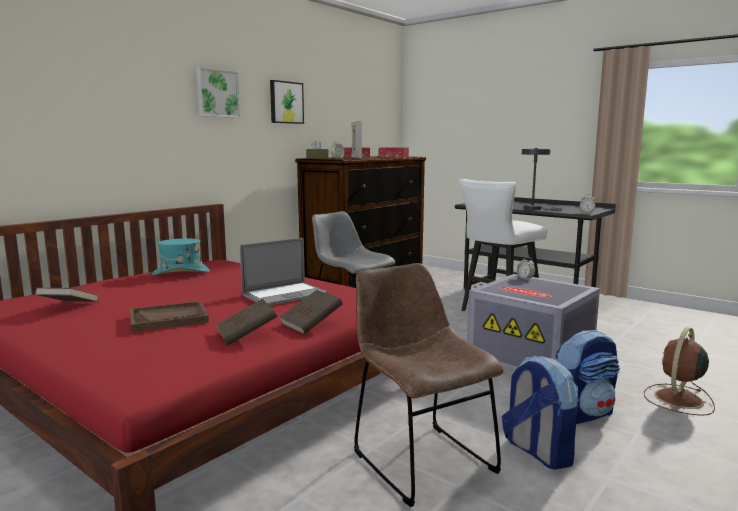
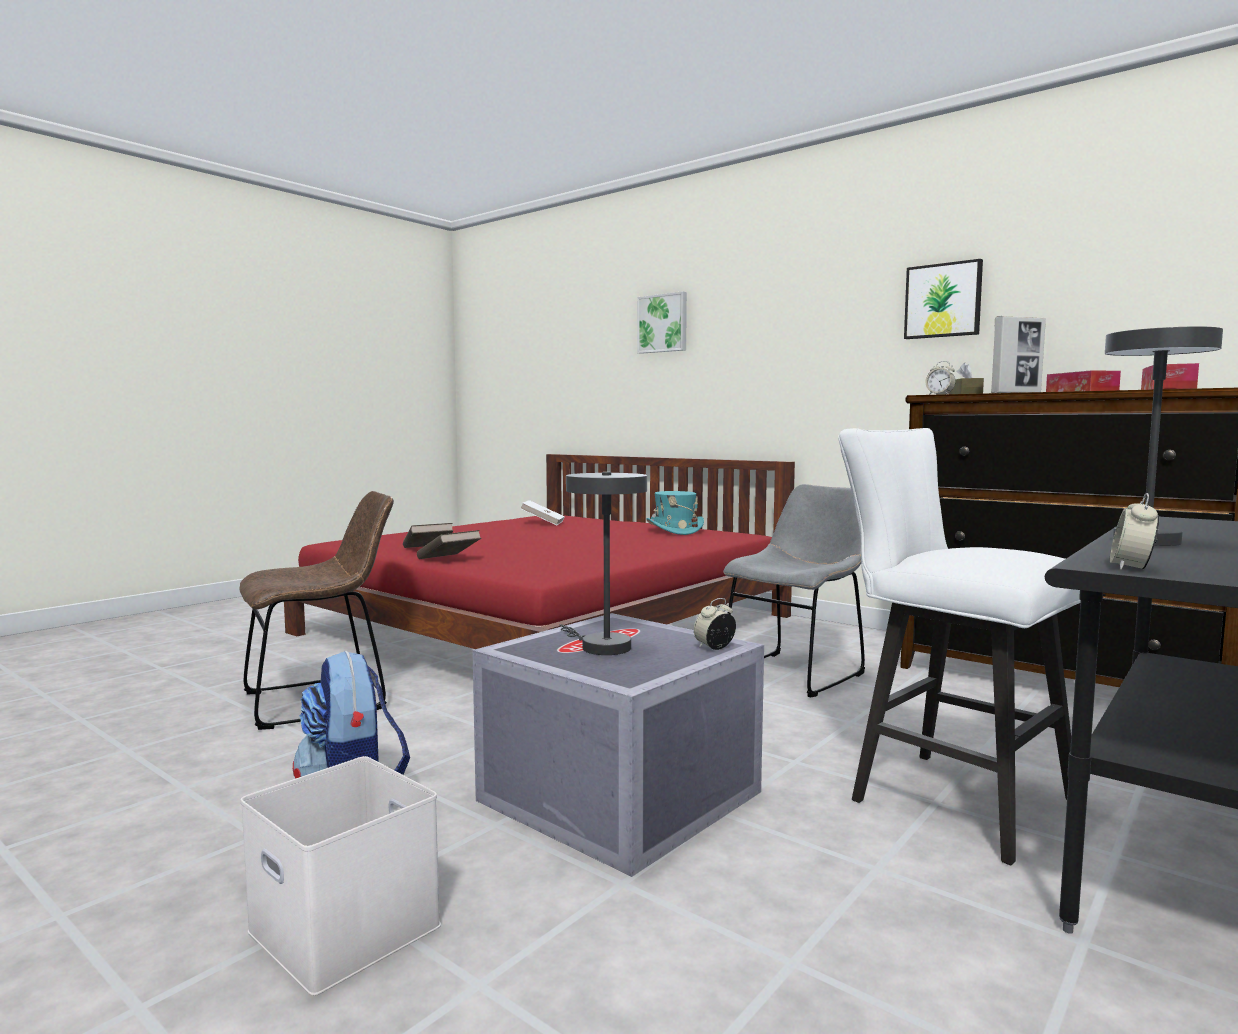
camera: 90 degrees right, 5 degrees down
brown book [35,287,98,302] -> white book [520,500,565,525]
brown tray [130,301,209,332] -> none
picture [196,67,240,118] -> picture moved to [637,291,687,354]
laptop [240,238,329,306] -> none
backpack [502,356,579,470] -> none
brown fan [644,327,715,416] -> white storage box [241,756,441,996]
none -> grey table lamp [559,472,647,655]

